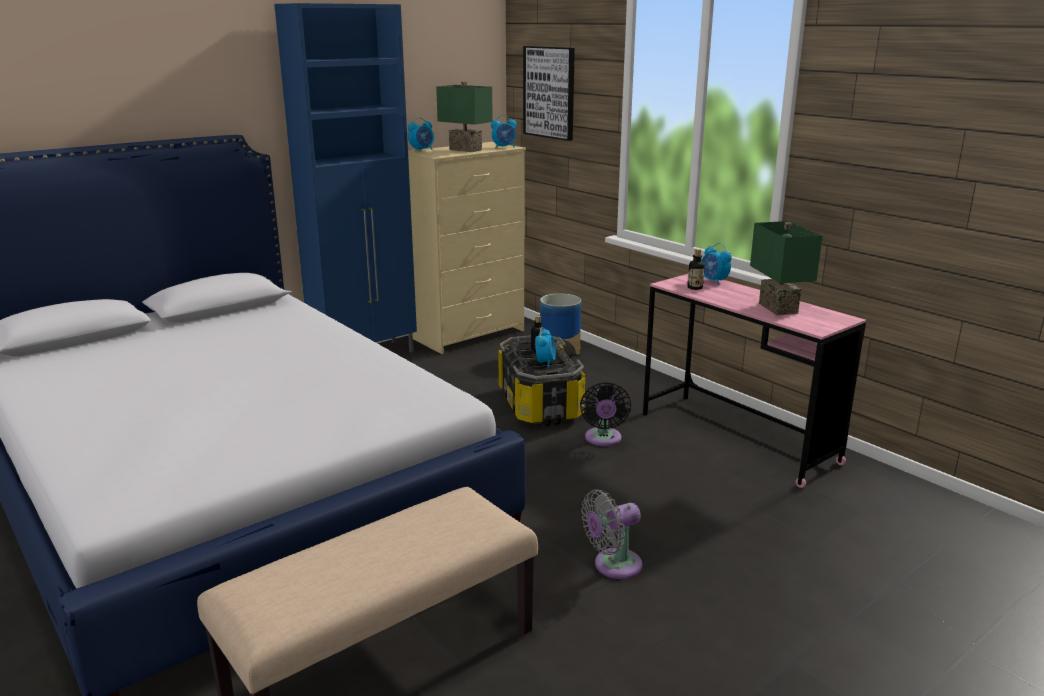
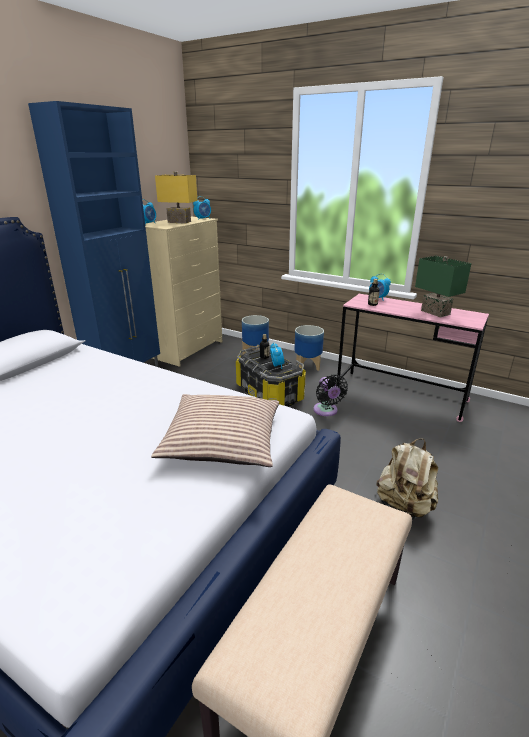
camera: 20 degrees left, 5 degrees up
green table lamp [436,82,493,152] -> yellow table lamp [155,172,197,224]
picture [523,46,575,141] -> none
grey fan [581,489,643,579] -> beige backpack [377,439,438,520]
none -> pillow [151,394,279,467]
none -> planter [294,325,324,371]

